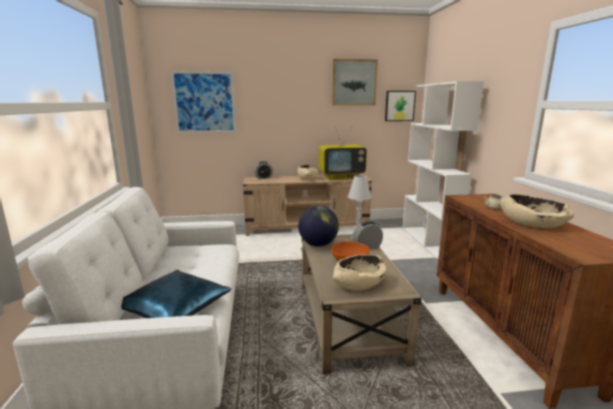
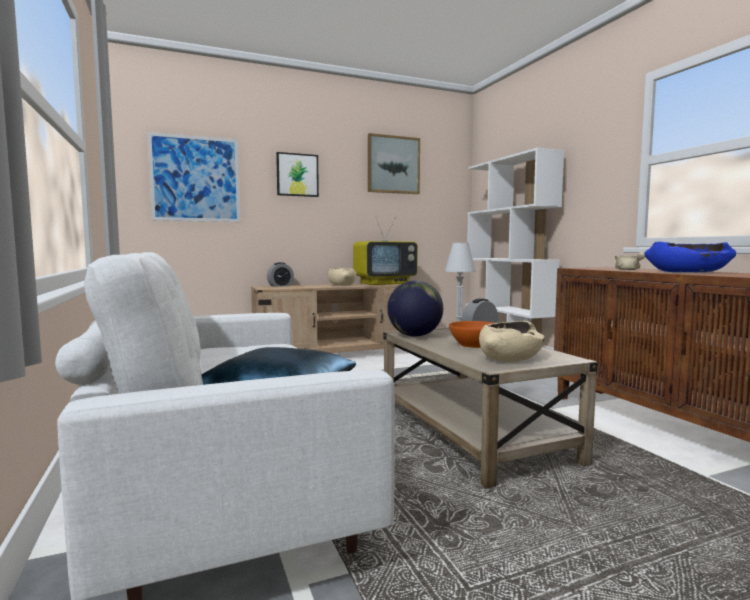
camera: 15 degrees left, 10 degrees down
picture [385,91,416,121] -> picture moved to [276,152,319,197]
beige bowl [499,194,574,228] -> blue bowl [644,242,736,272]

